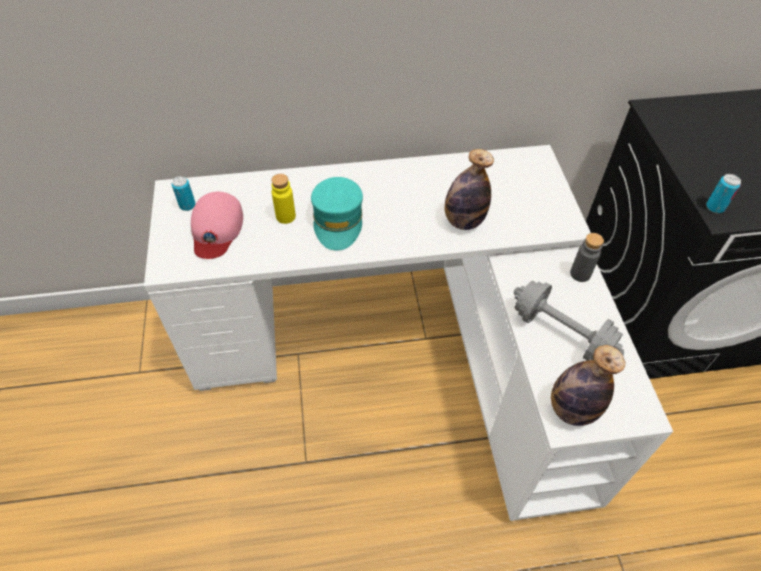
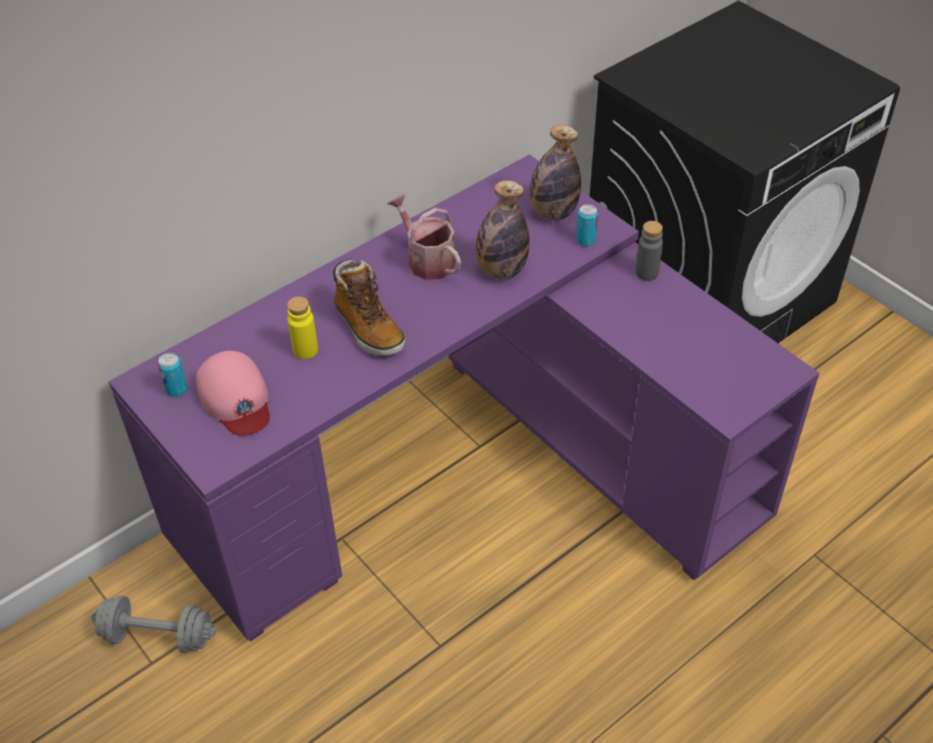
camera: 30 degrees left, 5 degrees down
white desk [144,145,673,521] -> purple desk [108,154,819,642]
turquoise cap [311,177,363,251] -> boot [333,259,405,356]
grey dumbbell [514,281,624,361] -> grey dumbbell moved to [91,595,216,653]
bottle [551,345,625,426] -> bottle moved to [530,125,581,221]
can [706,174,741,213] -> can moved to [576,204,598,246]
none -> watering can [387,194,462,280]

